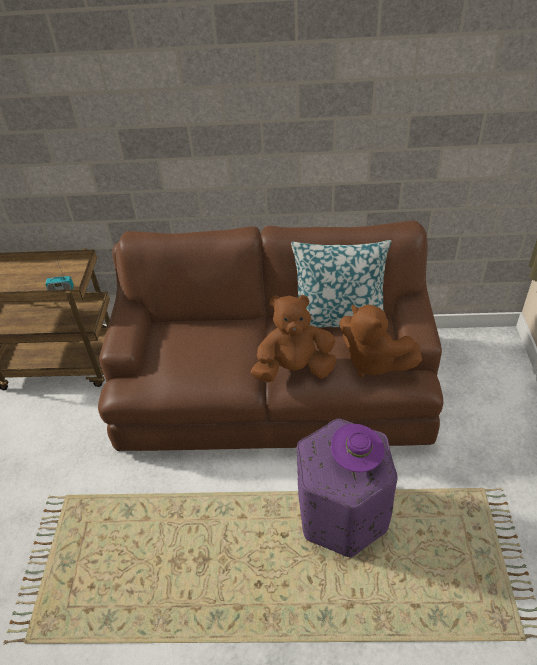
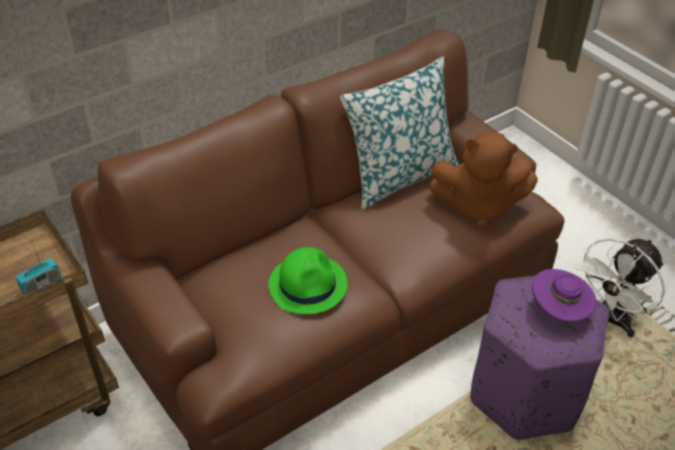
camera: 40 degrees left, 0 degrees up
brown plush toy [251,295,336,382] -> none
none -> green hat [268,247,347,314]
none -> white fan [575,238,665,337]

